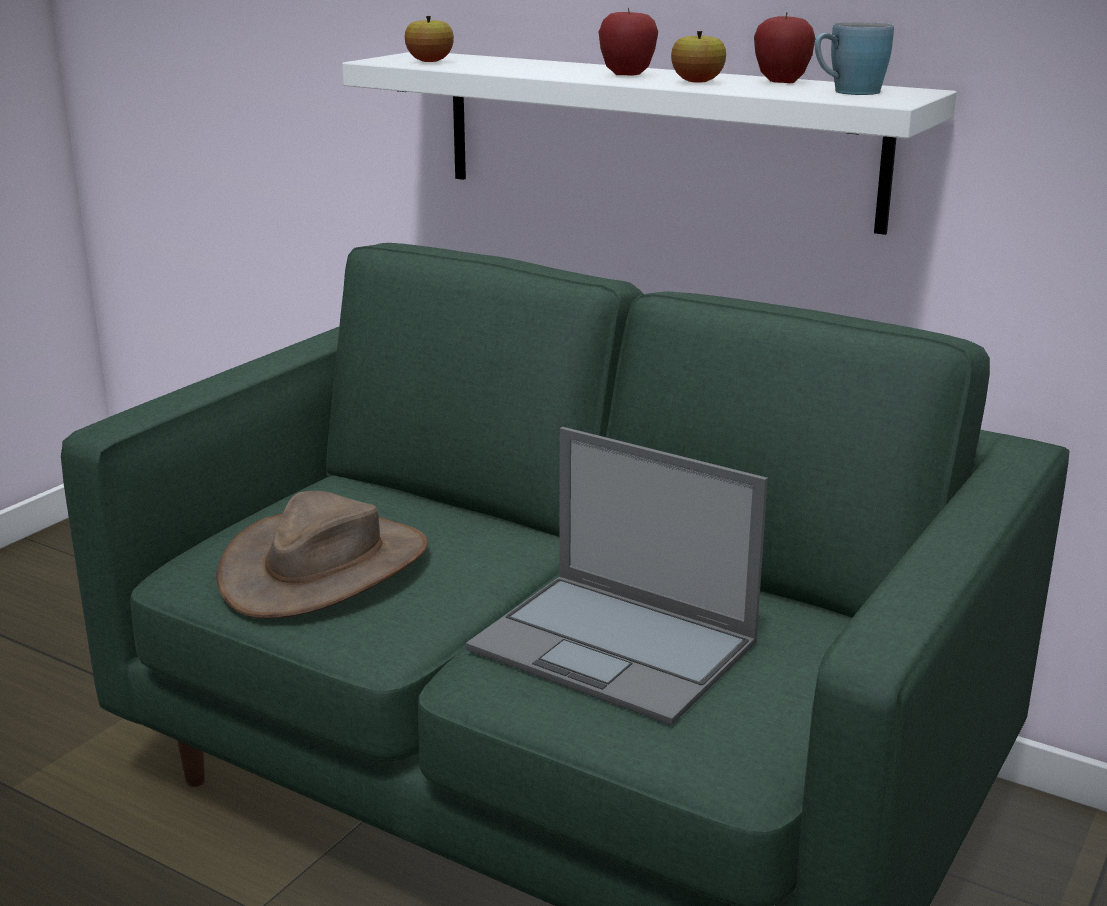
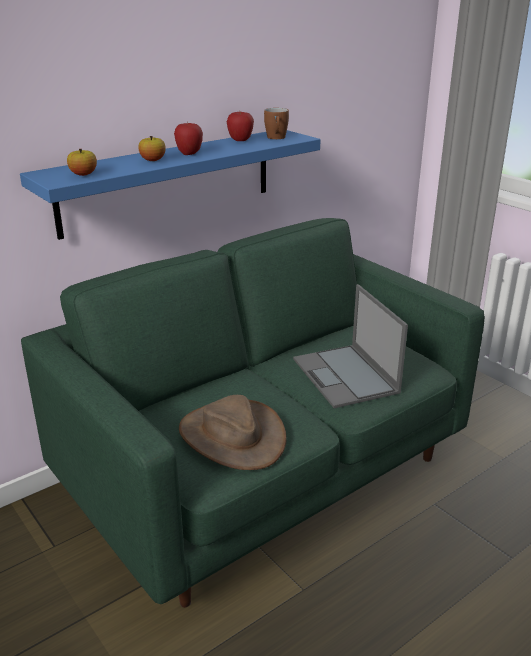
camera: 70 degrees left, 5 degrees up
white shelf [342,52,957,235] -> blue shelf [20,130,321,240]
laptop [466,427,768,726] -> laptop turned 105 degrees clockwise [293,284,408,408]
apple [671,31,726,83] -> apple moved to [138,136,166,161]
blue mug [815,22,894,95] -> brown mug [264,108,289,139]

